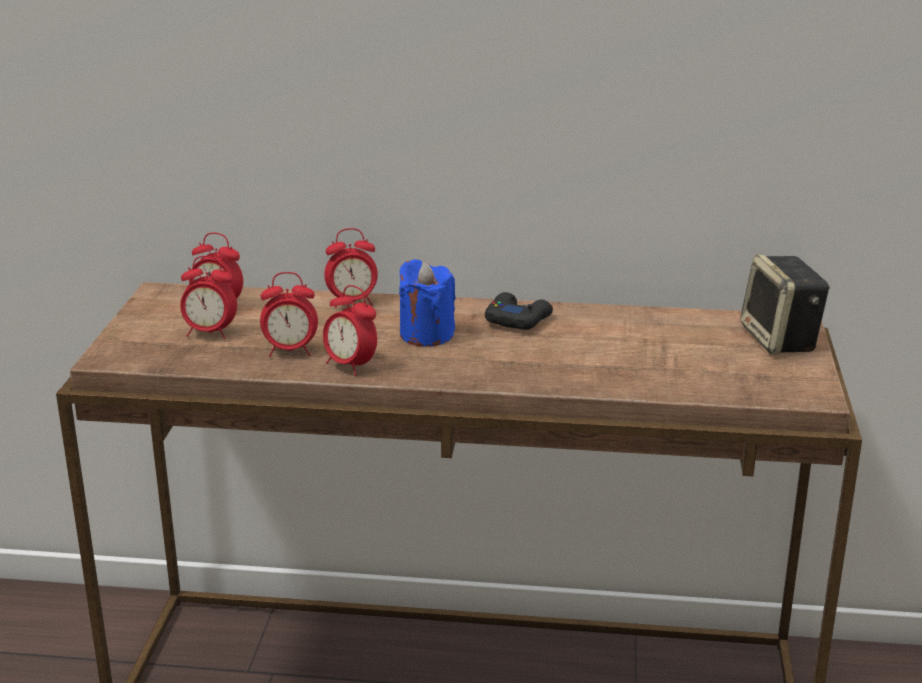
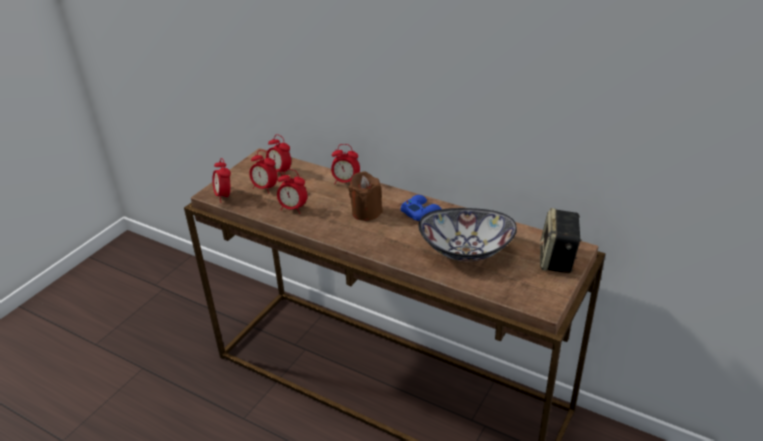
camera: 25 degrees right, 10 degrees up
alarm clock [323,285,377,376] -> alarm clock moved to [212,158,231,203]
blue candle [399,259,456,346] -> brown candle [348,171,383,221]
black game controller [485,292,553,330] -> blue game controller [400,195,441,221]
none -> bowl [419,208,517,261]

